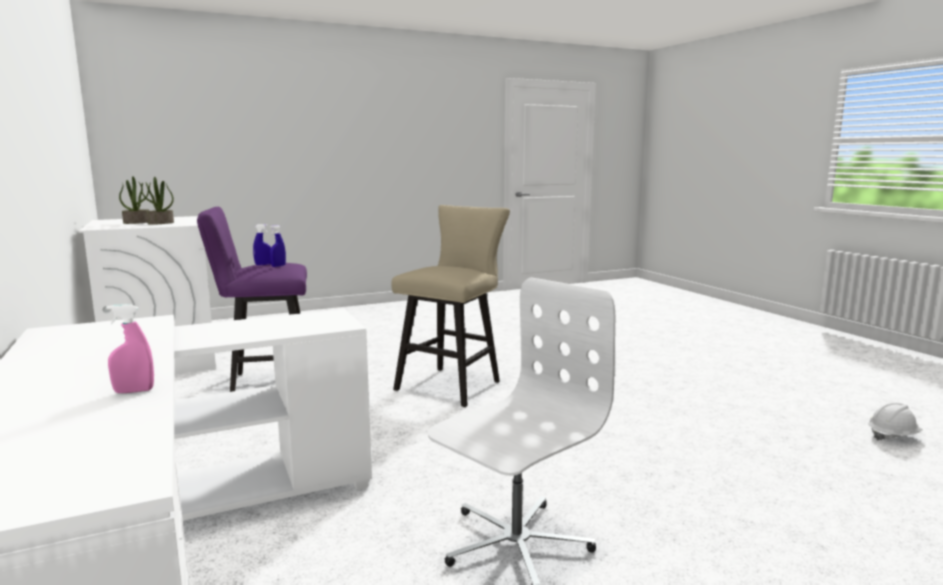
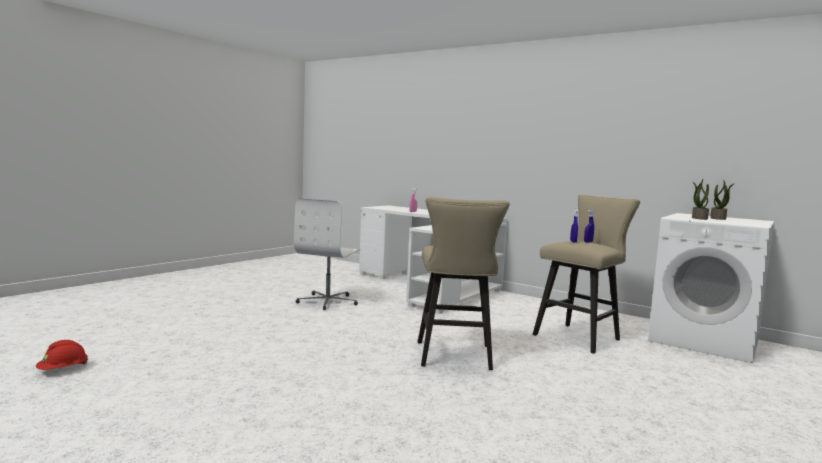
camera: 150 degrees right, 5 degrees down
purple stool [197,207,307,392] -> beige stool [533,195,640,354]
white hard hat [869,403,923,441] -> red hard hat [36,340,88,370]

